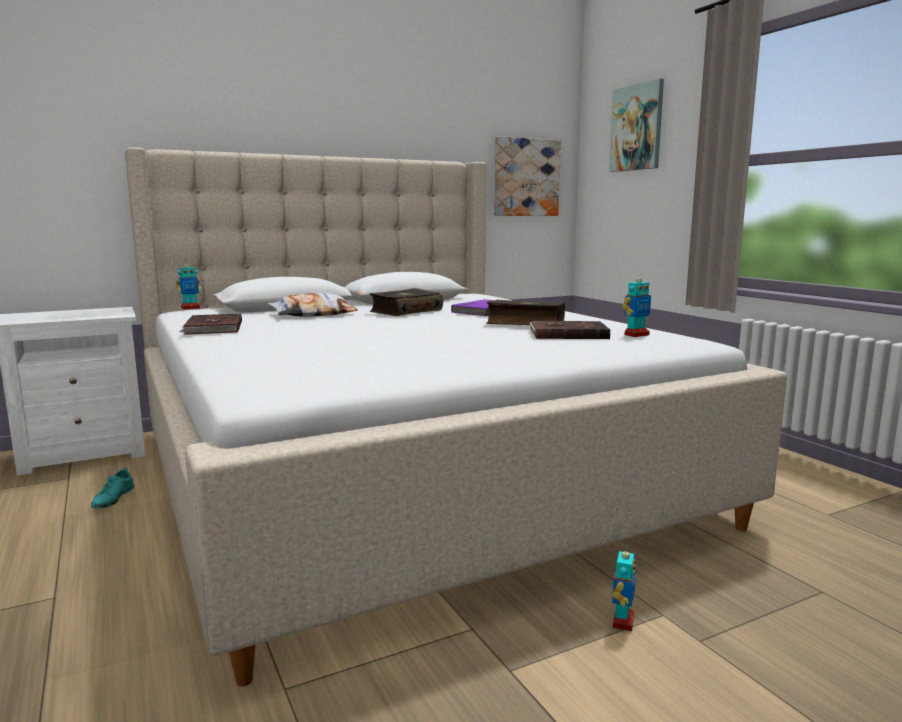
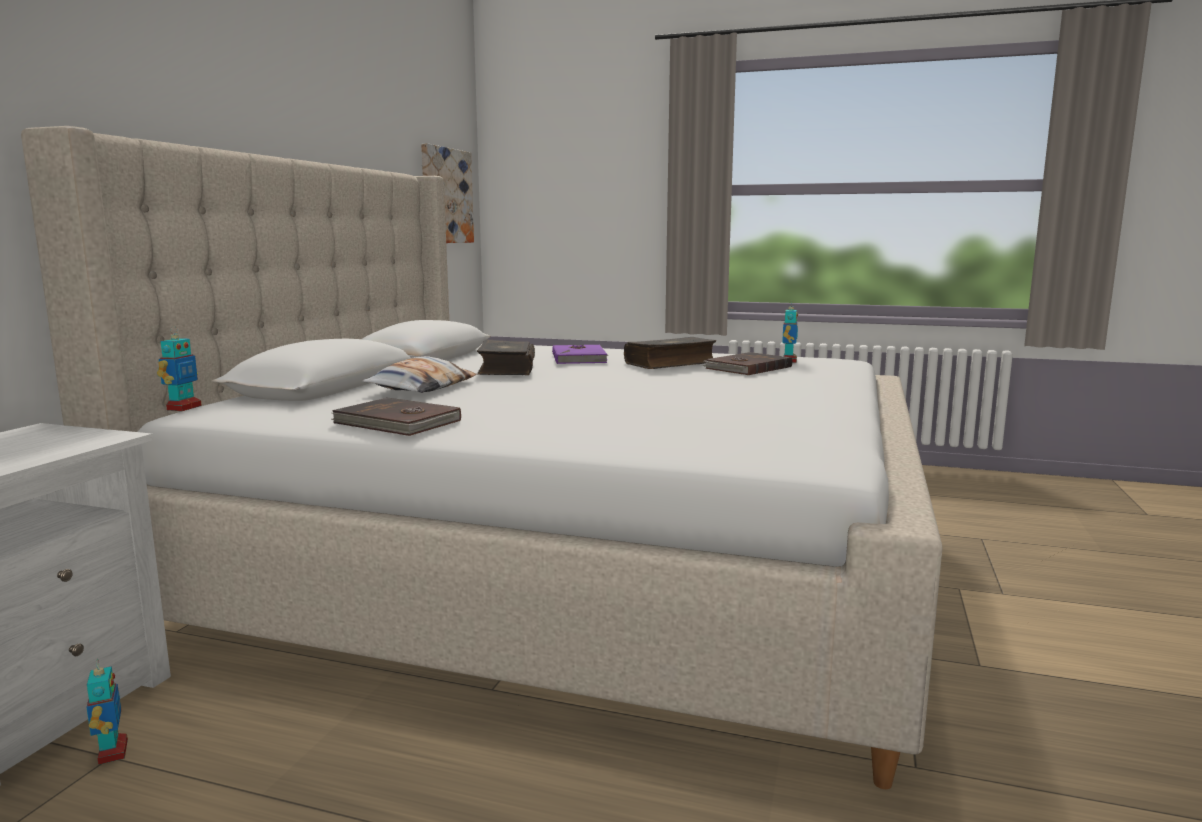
camera: 45 degrees left, 0 degrees up
turquoise shoe [91,468,134,509] -> none
picture [609,78,664,172] -> none
toy robot [612,544,636,631] -> toy robot moved to [86,661,128,764]

